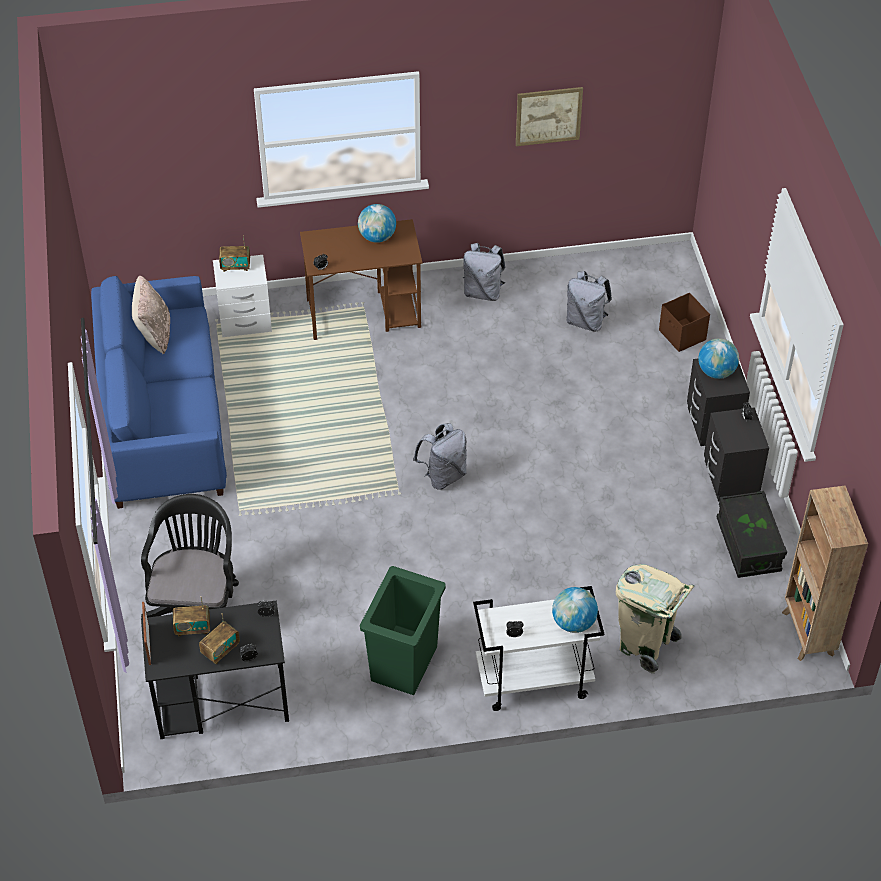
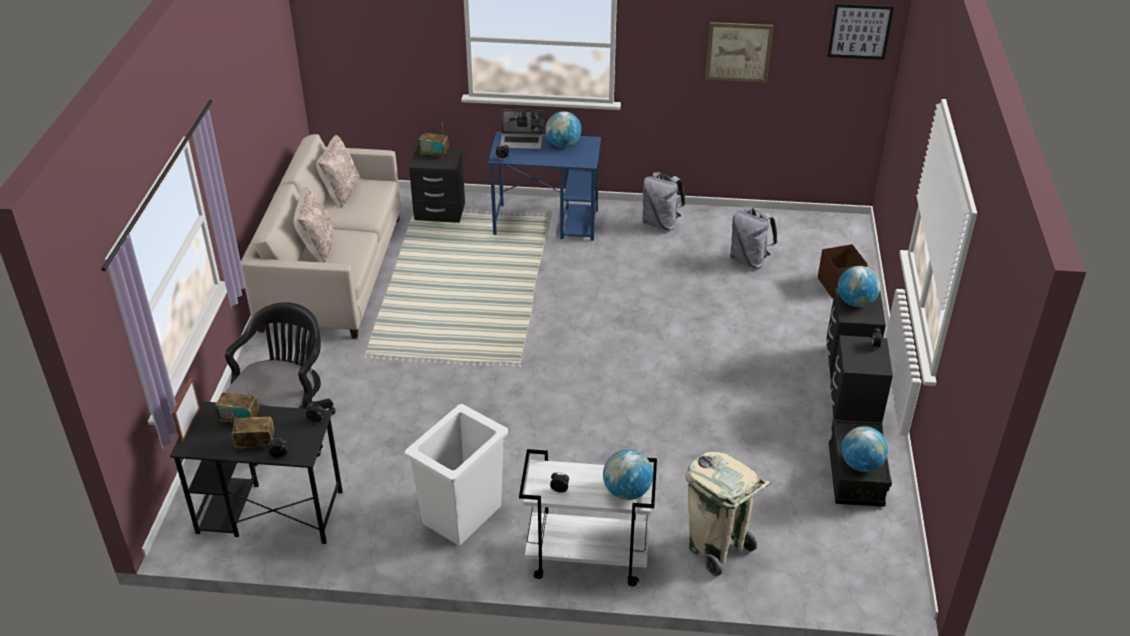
camera: 15 degrees right, 10 degrees down
blue sofa [91,276,227,509] -> beige sofa [241,134,401,339]
radio [199,613,240,664] -> radio turned 150 degrees counterclockwise [232,413,274,450]
white nightstand [213,255,272,337] -> black nightstand [409,147,465,223]
brown desk [300,219,423,340] -> blue desk [488,132,601,241]
green trash can [360,566,446,695] -> white trash can [405,404,508,546]
grey backpack [413,423,467,490] -> none
brown bookcase [782,486,868,661] -> none
none -> beige pillow [294,187,334,263]
none -> laptop [500,109,543,149]
none -> picture [827,4,894,60]
none -> globe [841,426,888,472]

